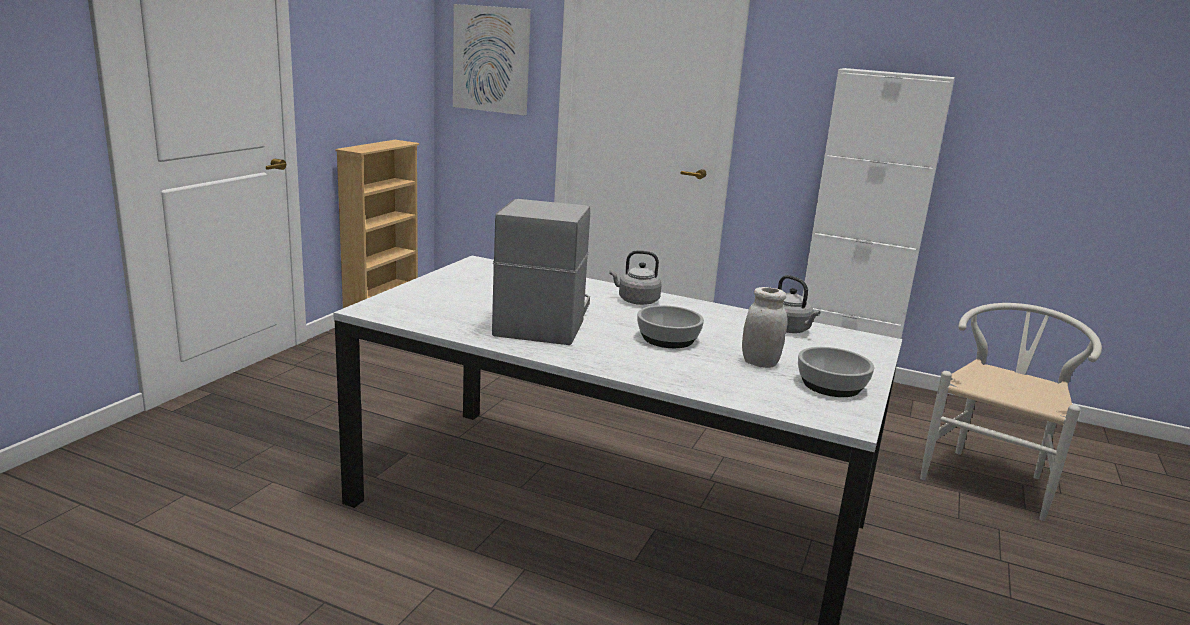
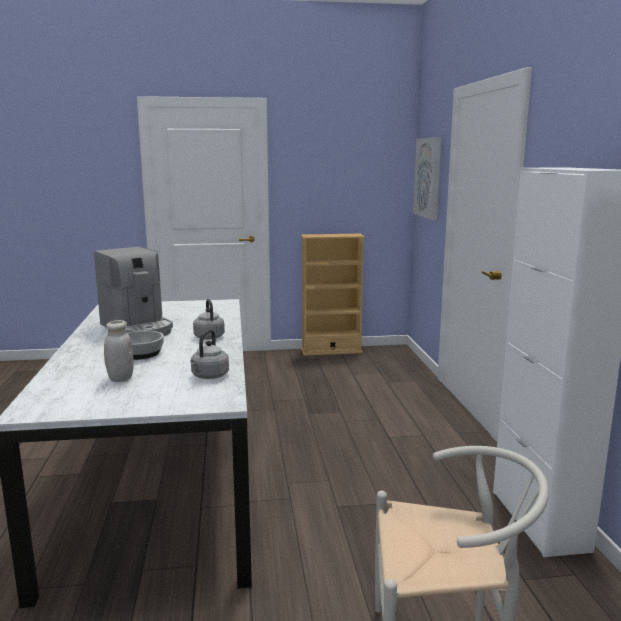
camera: 60 degrees right, 5 degrees down
coffee machine [492,199,590,345] -> coffee machine turned 75 degrees clockwise [94,247,173,336]
bowl [798,347,874,397] -> none

